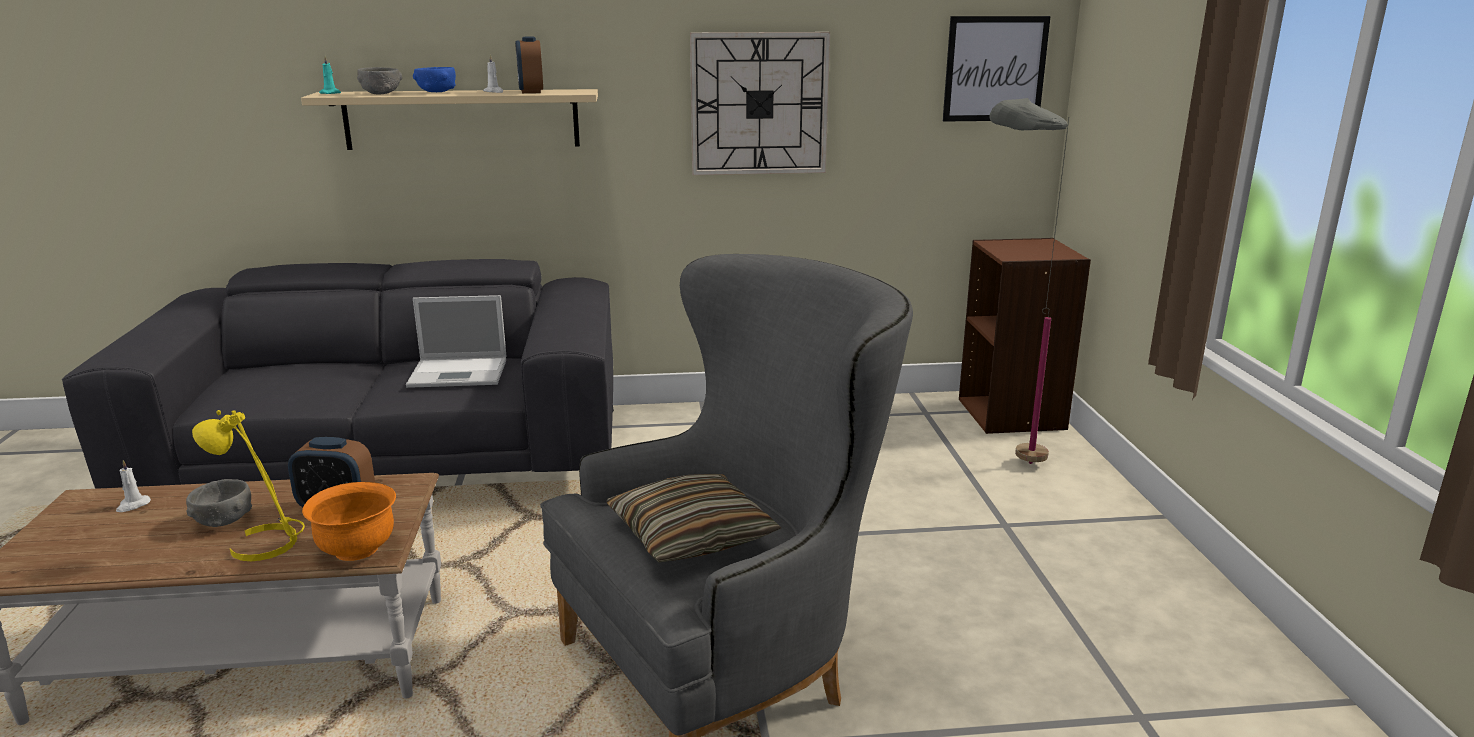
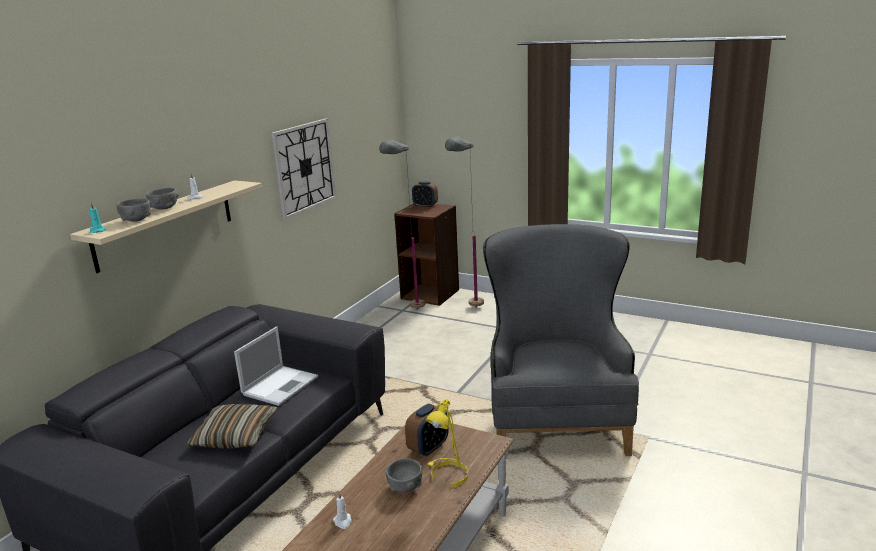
camera: 55 degrees left, 0 degrees up
orange bowl [302,482,396,561] -> none
blue bowl [413,67,456,92] -> grey bowl [146,188,179,210]
alarm clock [515,36,543,93] -> alarm clock moved to [412,181,438,208]
pillow [606,474,781,563] -> pillow moved to [187,404,278,449]
picture [943,16,1051,122] -> none
none -> grey floor lamp [379,139,425,309]

